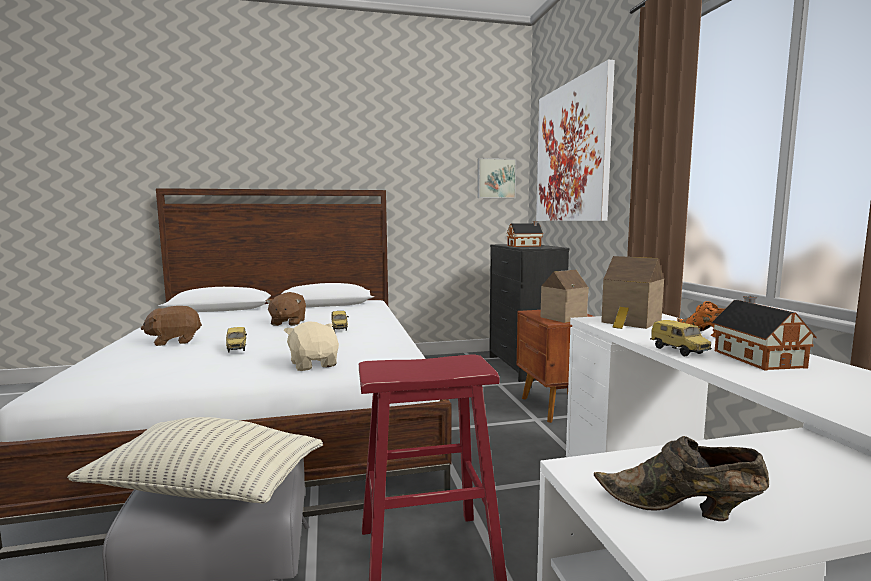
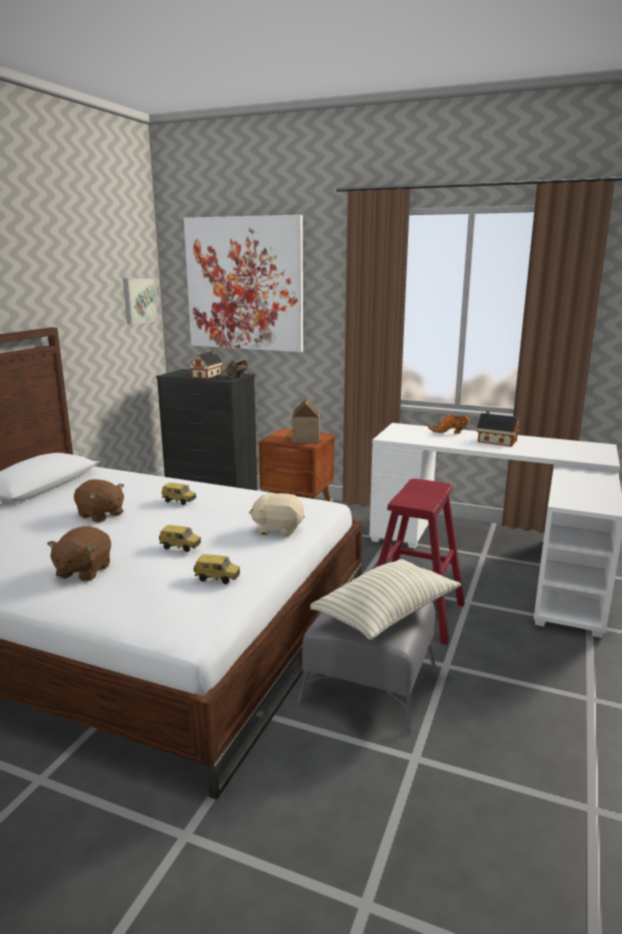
camera: 55 degrees left, 10 degrees up
brown shoe [594,436,769,521] -> brown shoe moved to [216,360,248,379]
toy house [601,256,664,329] -> none
toy car [650,320,712,356] -> toy car moved to [194,554,240,584]

